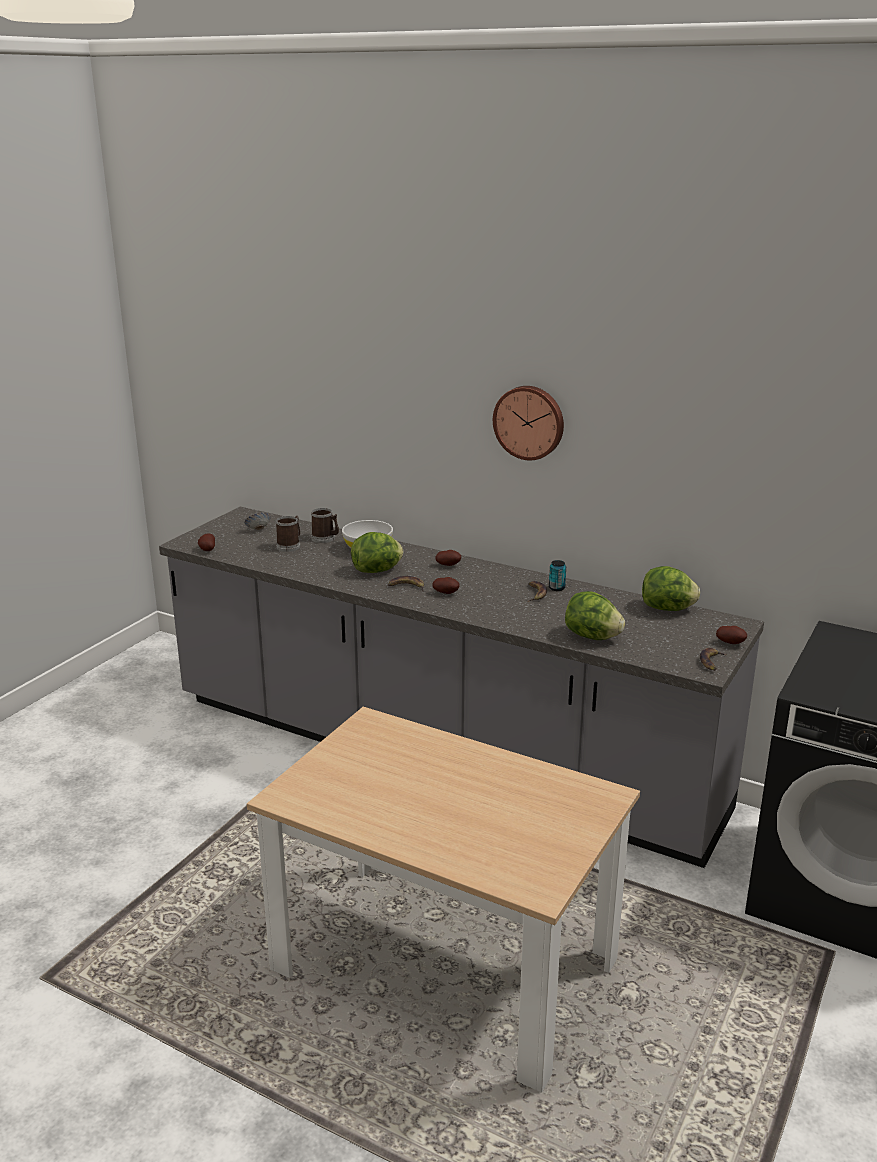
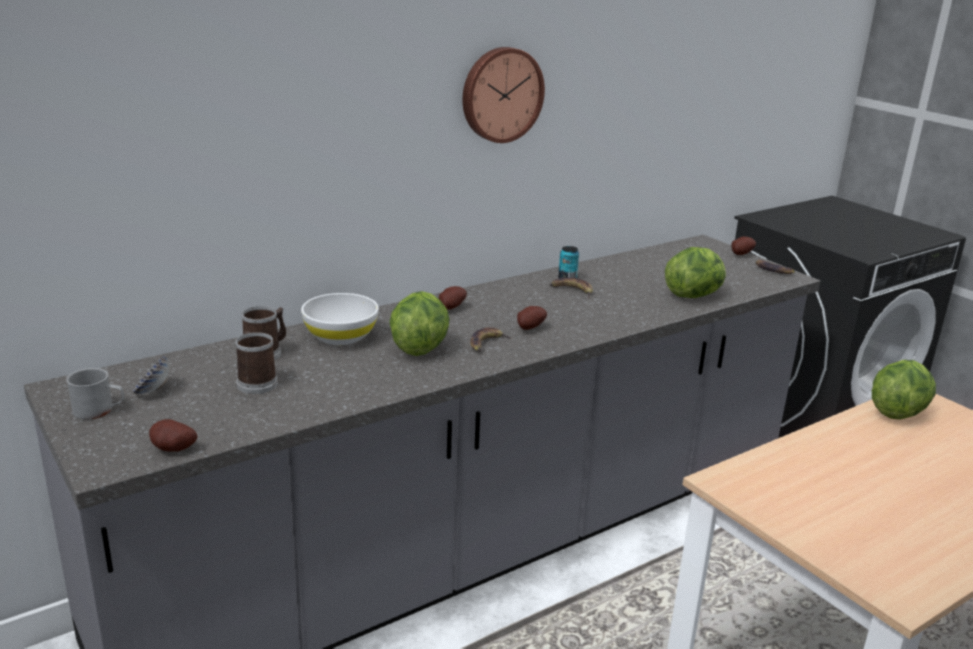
camera: 65 degrees left, 0 degrees up
lettuce [642,566,700,611] -> lettuce moved to [872,360,936,419]
none -> grey mug [66,368,124,420]

